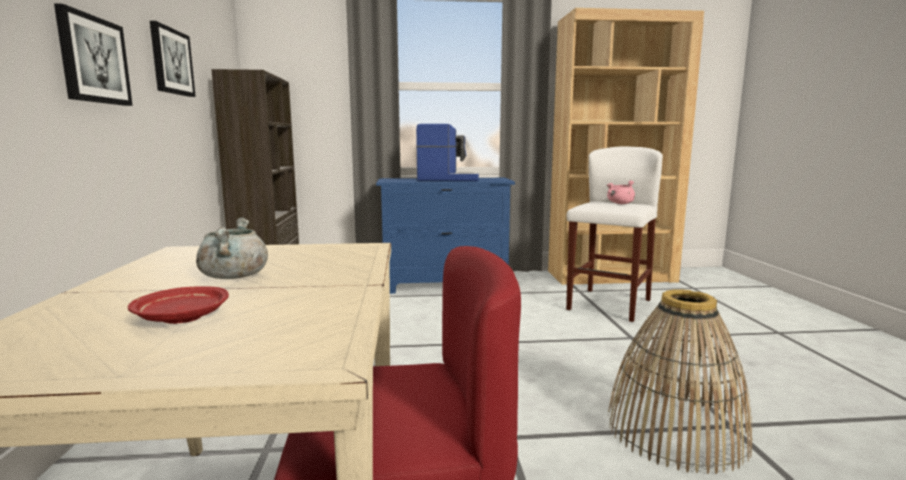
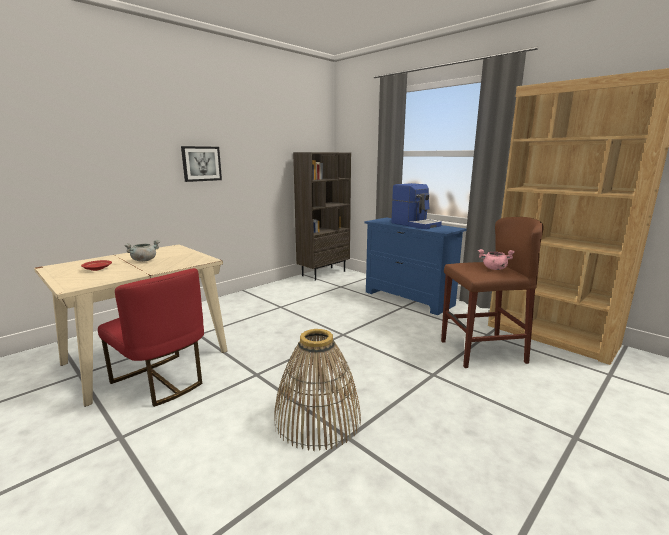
camera: 50 degrees right, 5 degrees up
picture [150,21,196,97] -> none
white stool [566,146,663,322] -> brown stool [441,217,544,368]

